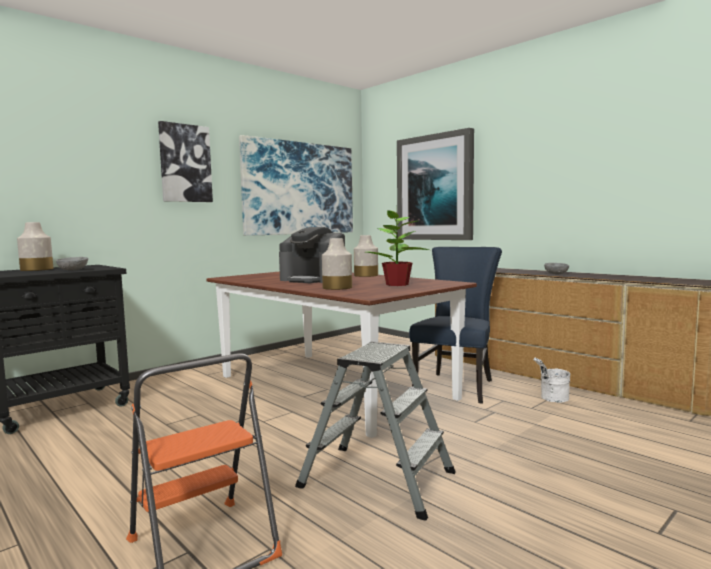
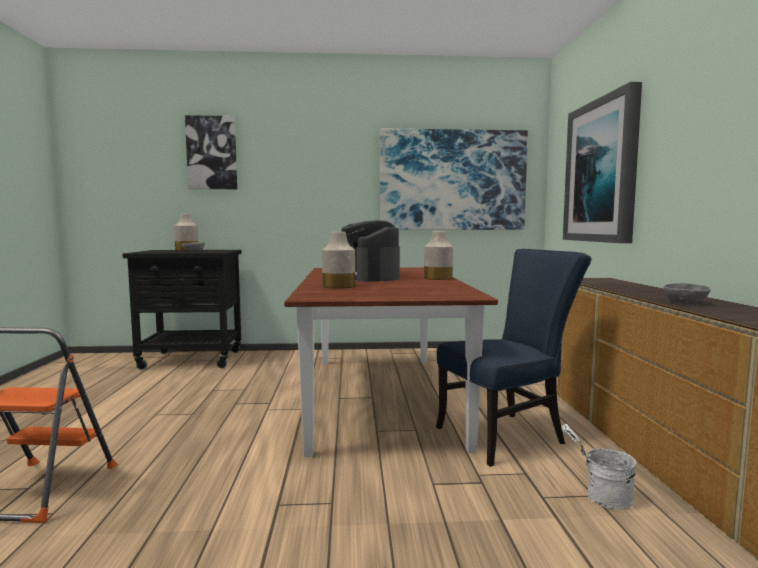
camera: 40 degrees right, 0 degrees up
picture [158,121,213,202] -> picture moved to [185,115,237,189]
grey step ladder [295,341,456,520] -> none
potted plant [366,206,429,286] -> none

